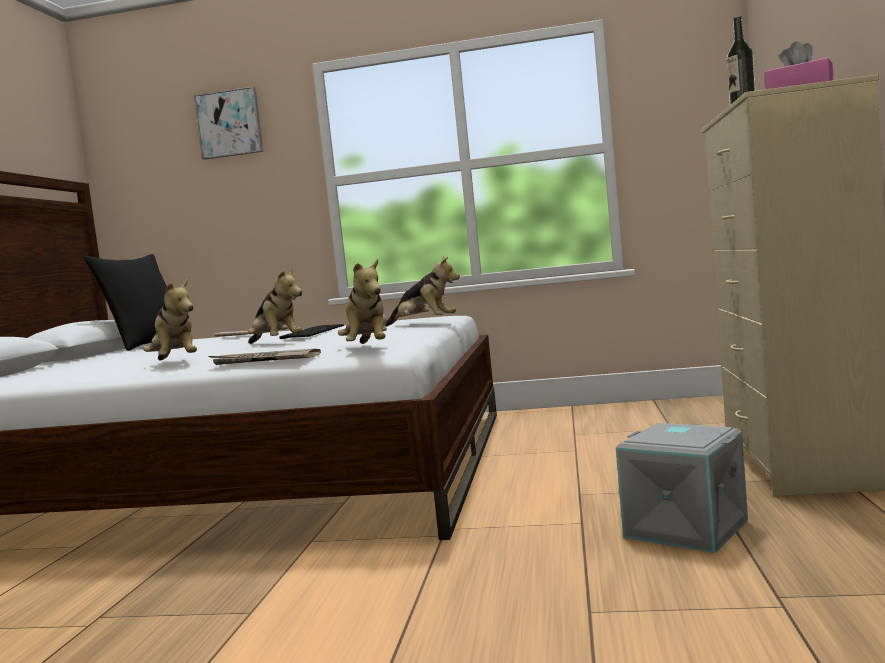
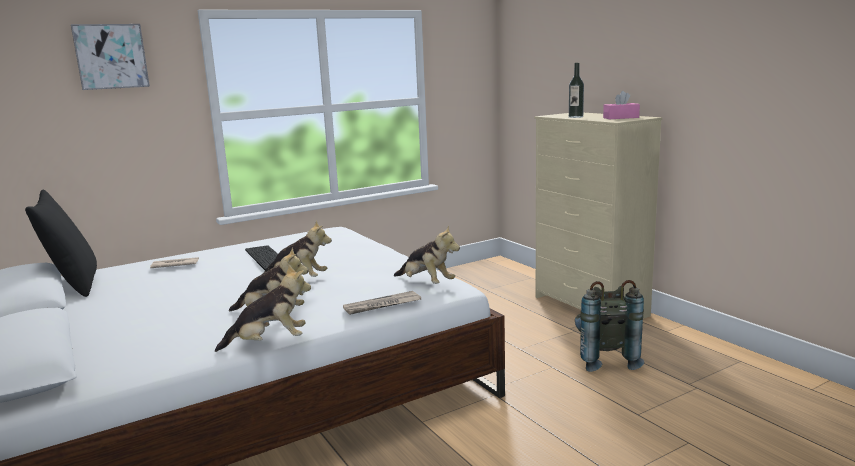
camera: 40 degrees left, 10 degrees up
plush toy [386,256,460,327] -> plush toy moved to [215,264,311,352]
grey storage box [616,423,748,553] -> grey backpack [575,280,644,372]

